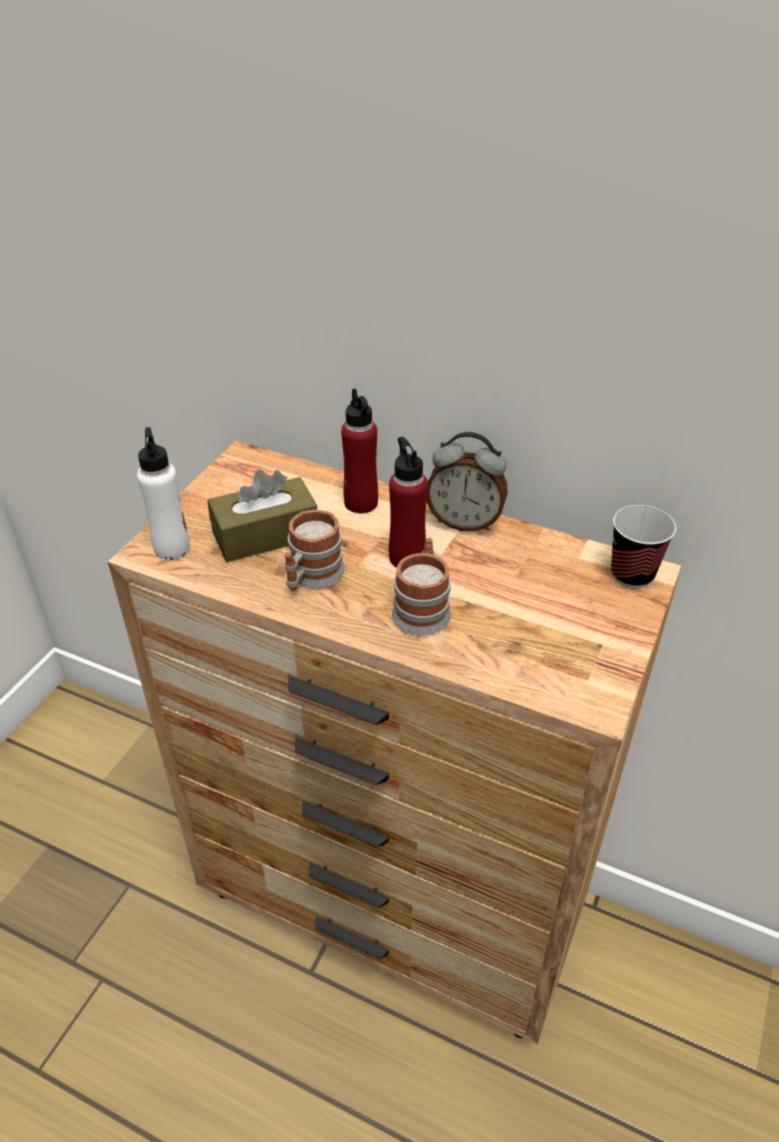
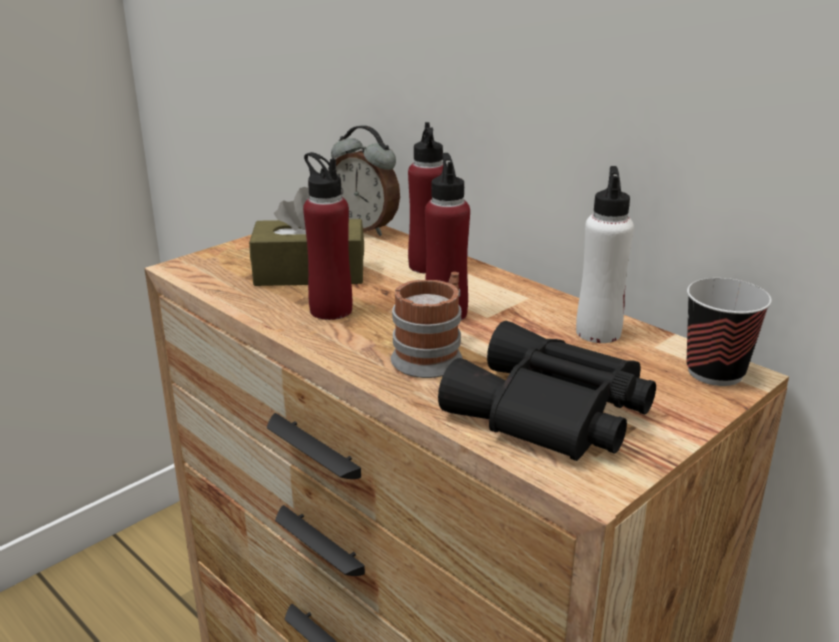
camera: 20 degrees right, 15 degrees down
white bottle [137,427,190,560] -> white bottle moved to [576,166,634,343]
mug [285,509,345,591] -> red bottle [303,152,352,320]
alarm clock [427,432,508,532] -> alarm clock moved to [328,125,400,236]
none -> black binoculars [438,321,656,461]

